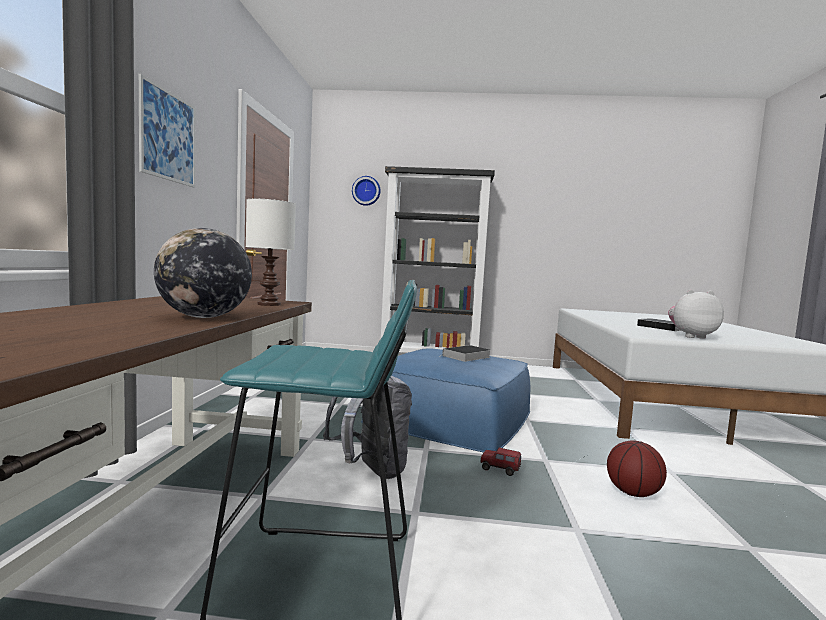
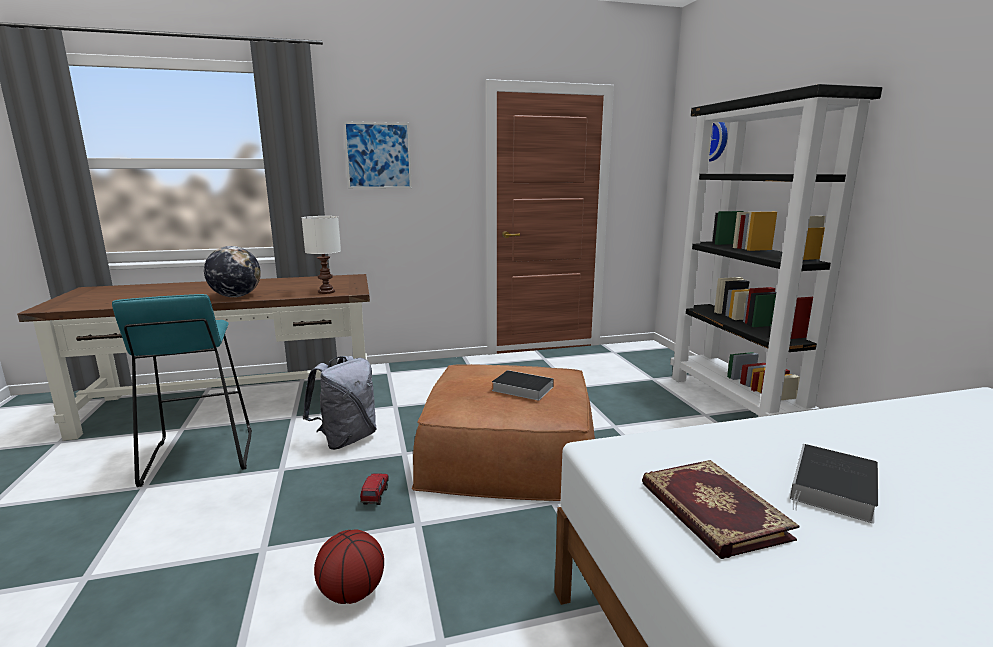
camera: 70 degrees right, 10 degrees up
blue ottoman [361,348,530,453] -> brown ottoman [412,364,595,501]
plush toy [668,289,724,339] -> book [642,460,799,559]

